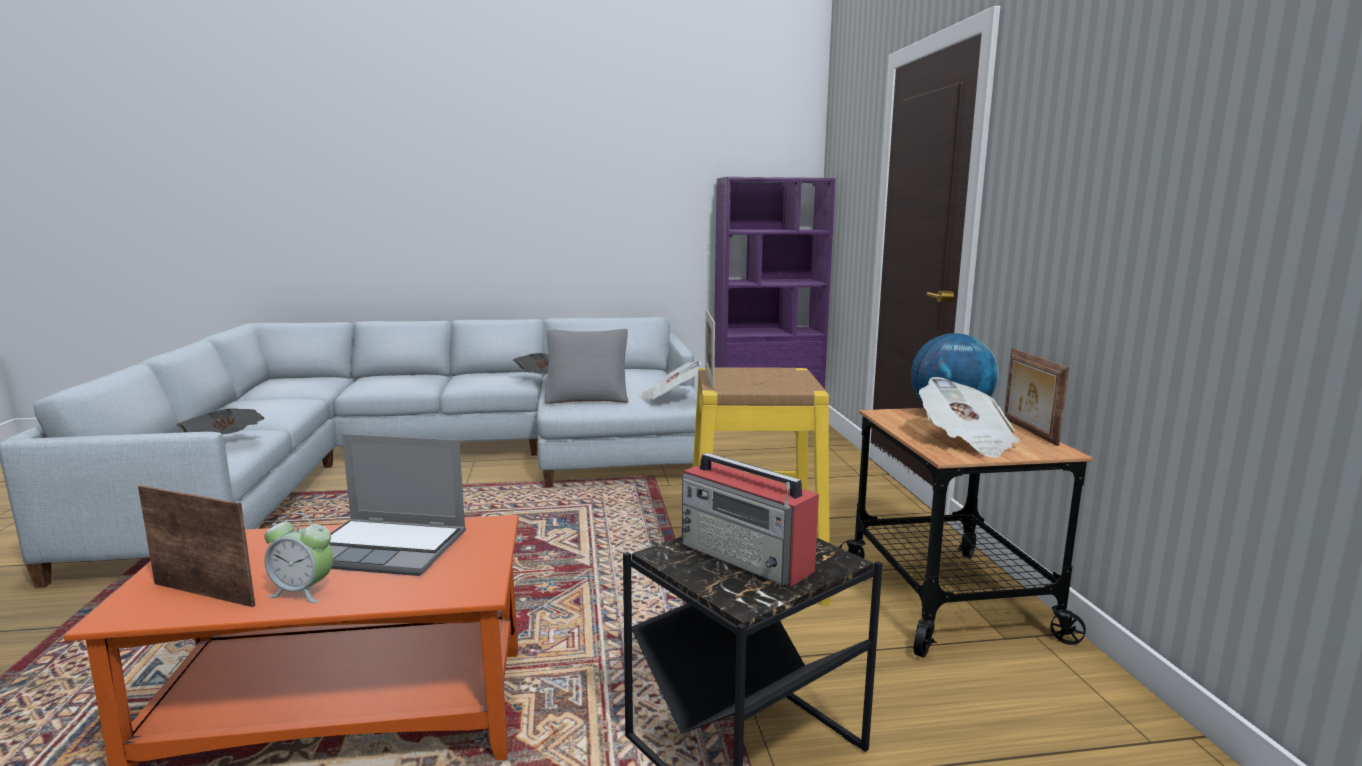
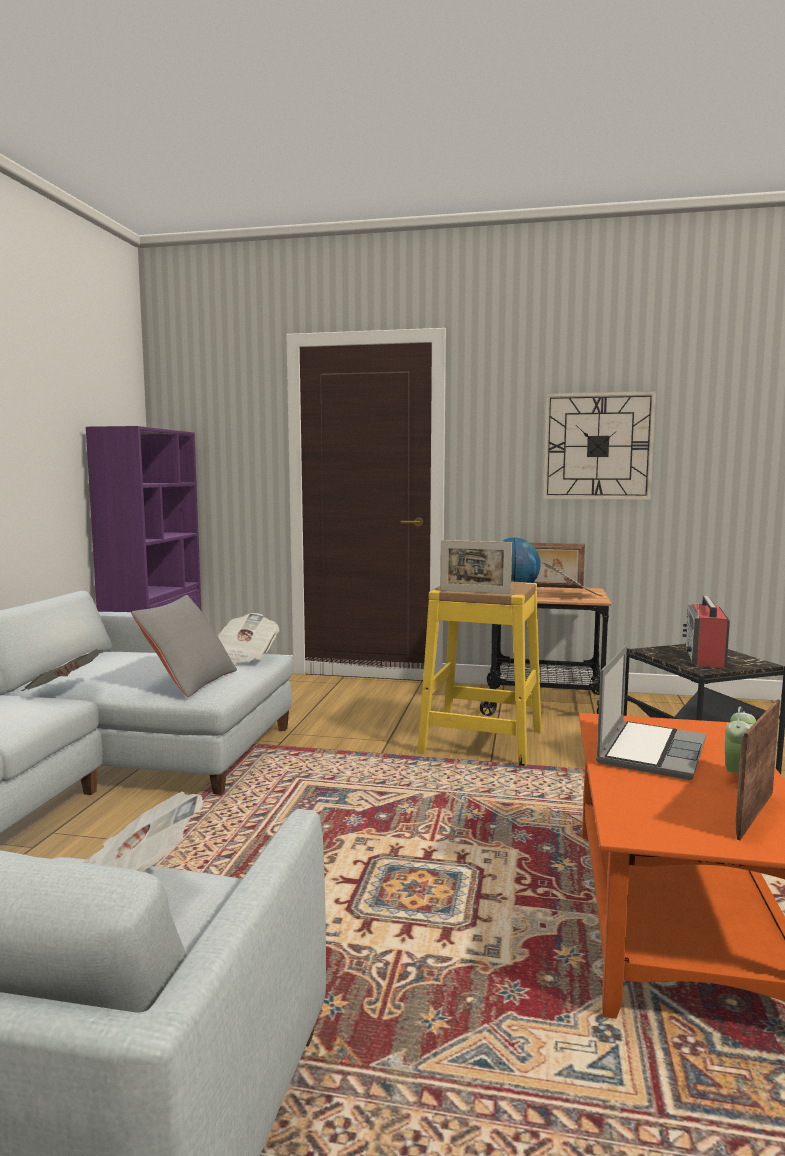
camera: 70 degrees left, 5 degrees down
radio [682,453,819,587] -> radio turned 135 degrees clockwise [683,596,730,668]
none -> wall clock [543,391,656,500]

